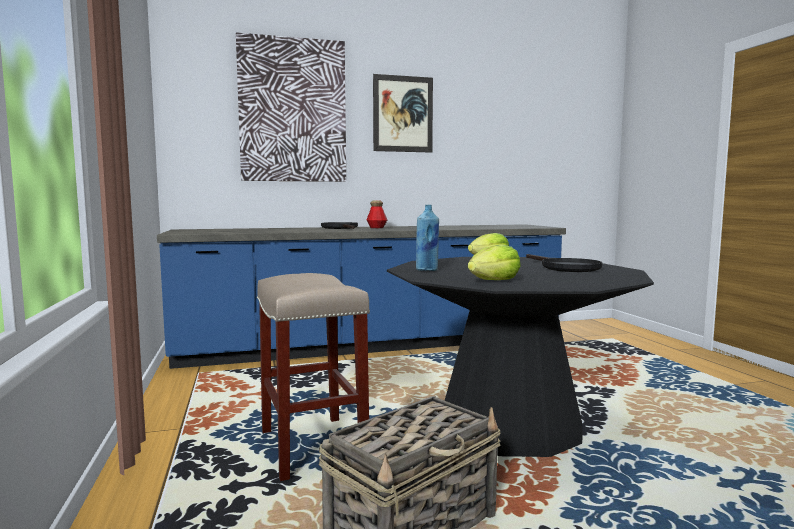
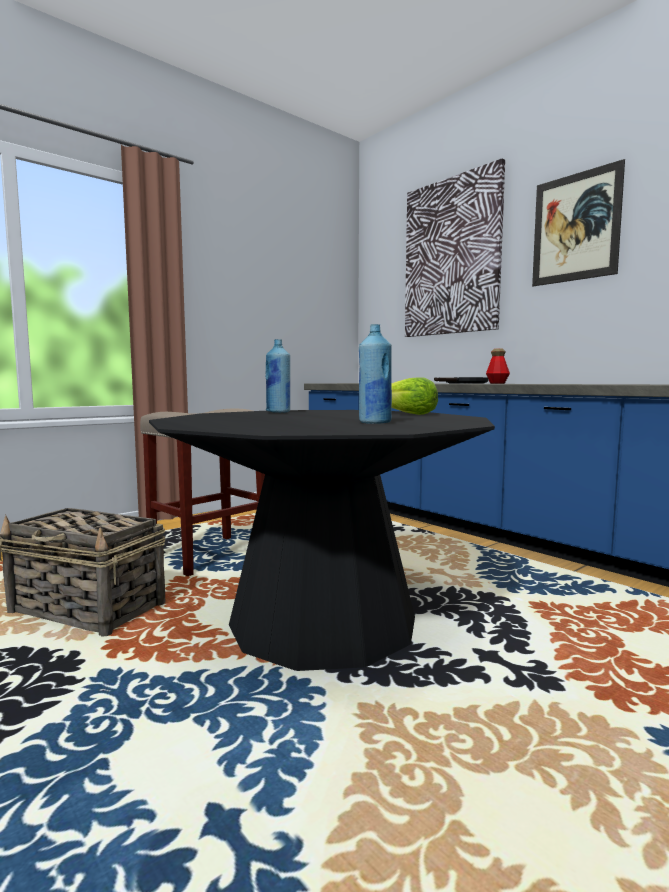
camera: 65 degrees right, 0 degrees up
lettuce [468,245,521,280] -> none
black frying pan [526,254,602,272] -> blue bottle [359,324,392,424]

